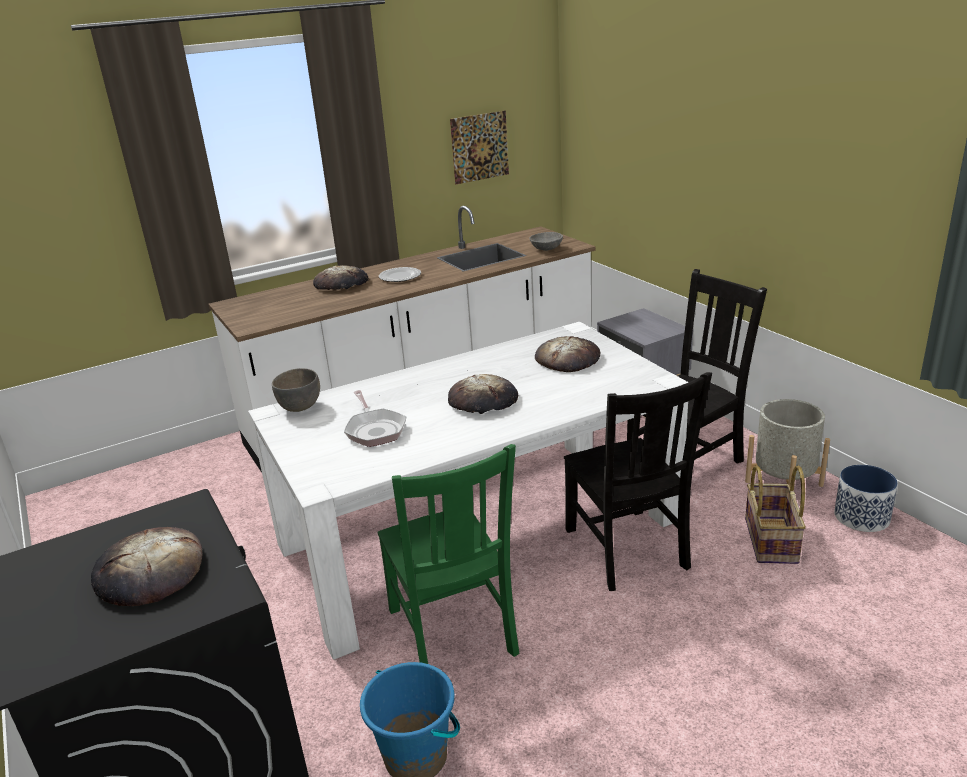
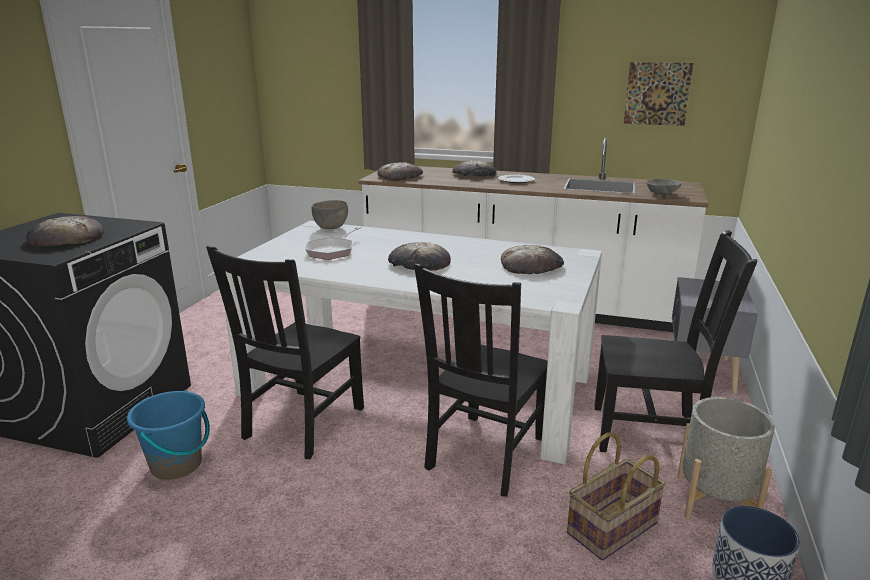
camera: 45 degrees right, 5 degrees down
green chair [378,444,519,664] -> black chair [206,246,364,459]
none -> bread [377,162,423,181]

